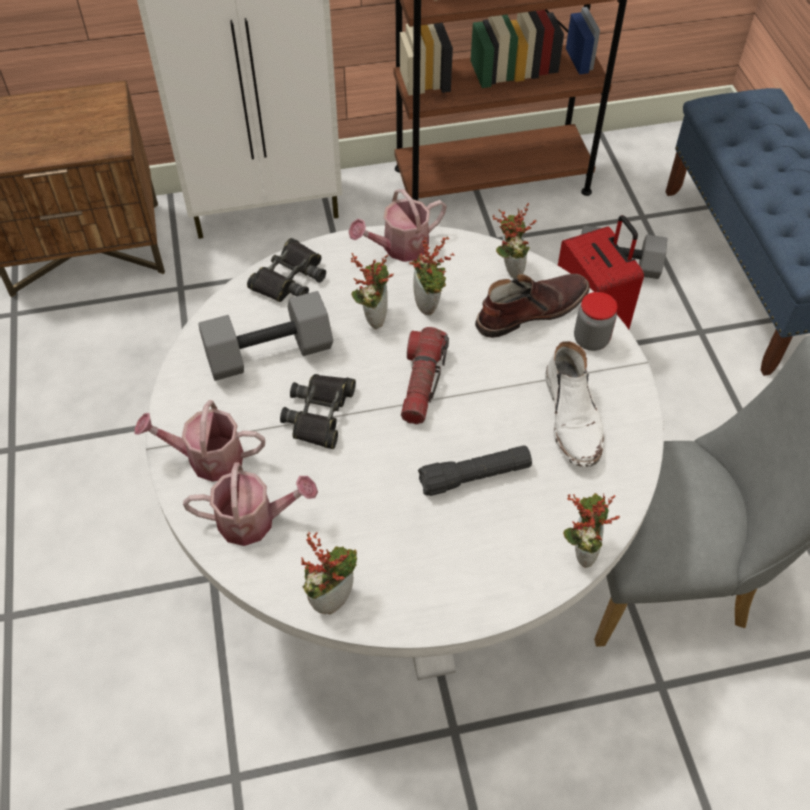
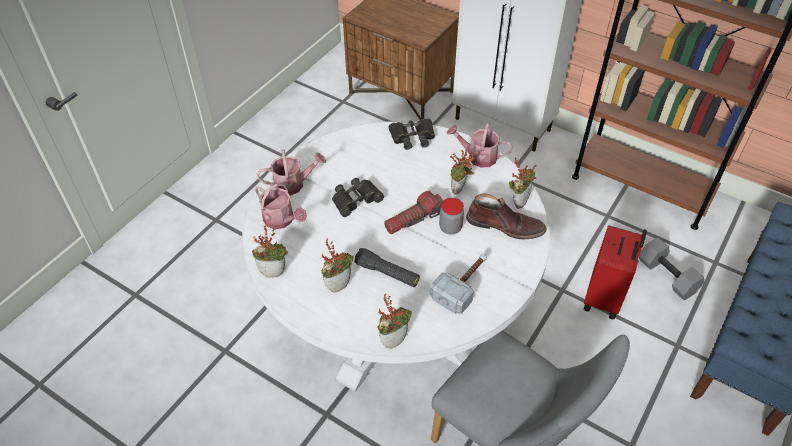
camera: 45 degrees right, 5 degrees down
watering can [134,400,265,482] -> watering can turned 120 degrees clockwise [257,150,326,196]
grey dumbbell [198,291,333,381] -> none
potted plant [350,253,394,329] -> potted plant moved to [321,239,353,293]
white boot [545,341,604,467] -> hammer [430,254,487,314]
jar [574,292,617,351] -> jar moved to [439,198,464,235]

